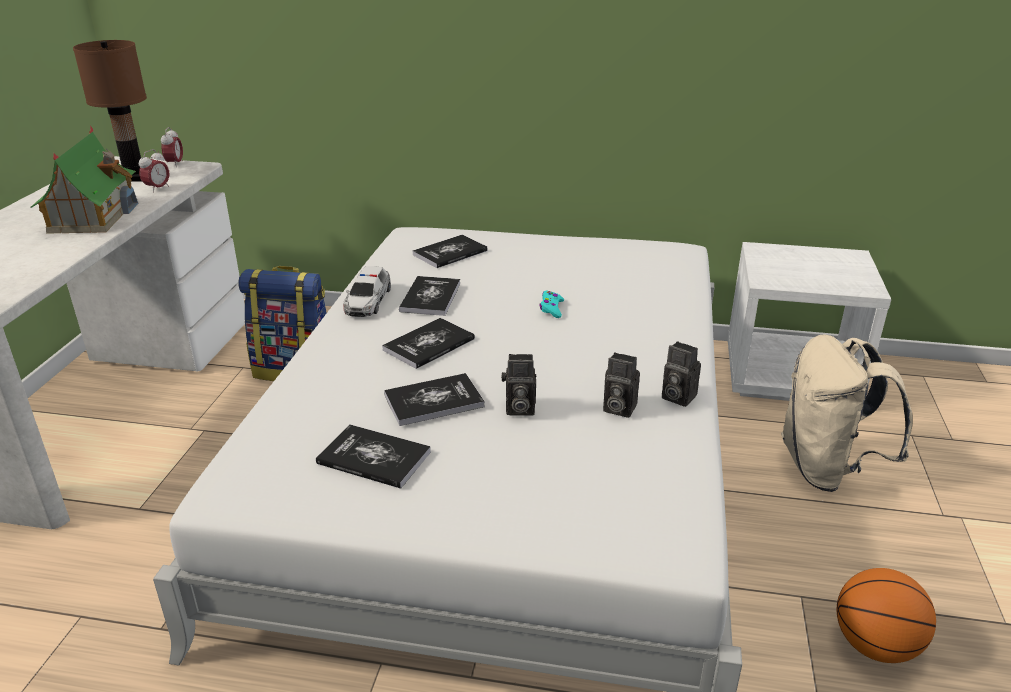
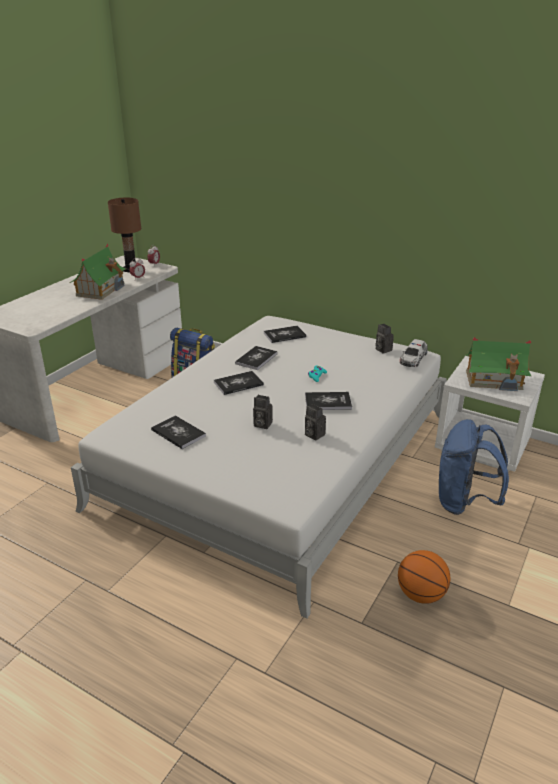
camera: 20 degrees right, 0 degrees up
toy car [343,266,391,317] -> toy car moved to [400,339,428,367]
book [384,373,485,426] -> book moved to [305,392,352,410]
camera [662,341,701,407] -> camera moved to [376,324,394,354]
beige backpack [781,335,913,492] -> blue backpack [439,419,509,515]
none -> toy house [466,337,531,391]

